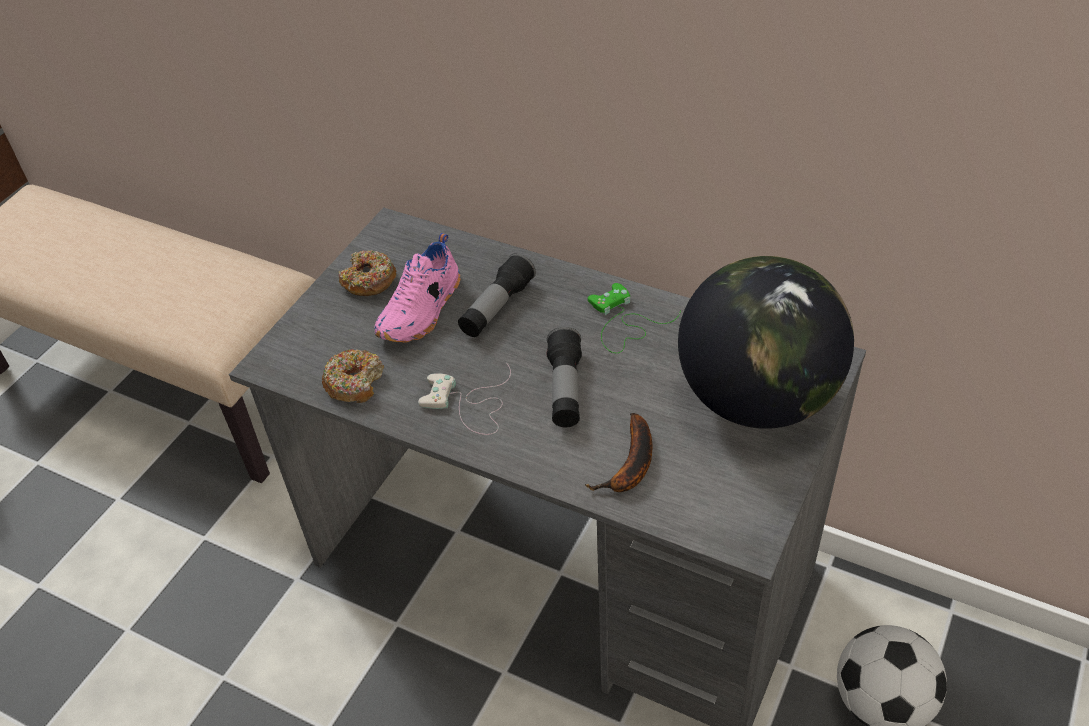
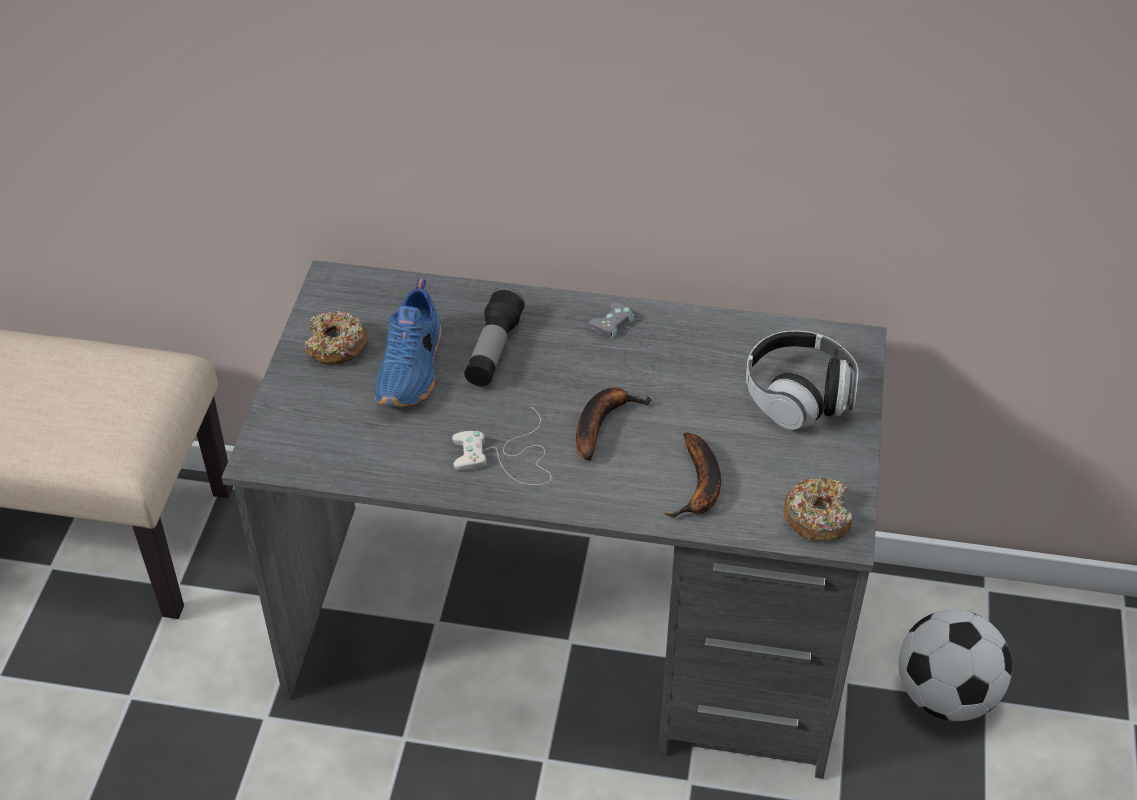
camera: 20 degrees left, 0 degrees up
donut [322,349,384,403] -> donut moved to [783,478,852,540]
pink shoe [374,233,460,343] -> blue shoe [375,278,441,407]
flashlight [547,327,582,427] -> banana [576,387,652,461]
green game controller [588,283,681,353] -> grey game controller [589,302,691,376]
globe [678,256,854,429] -> headphones [746,331,858,430]

